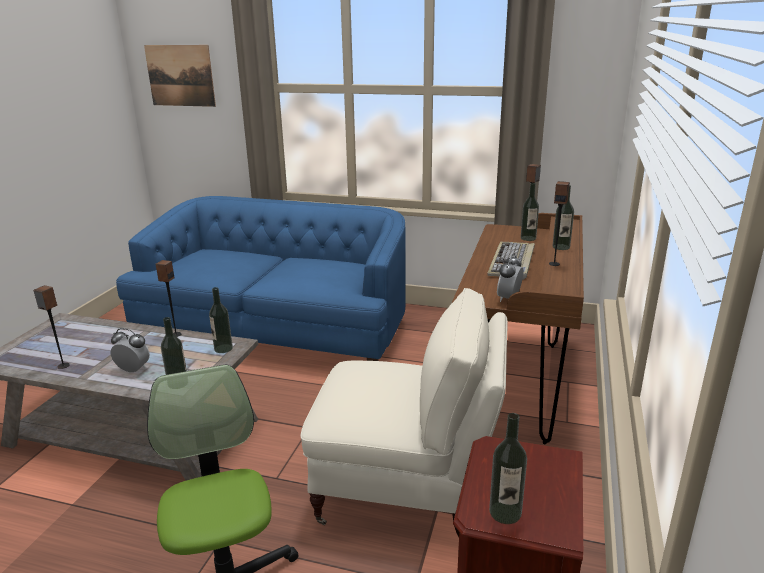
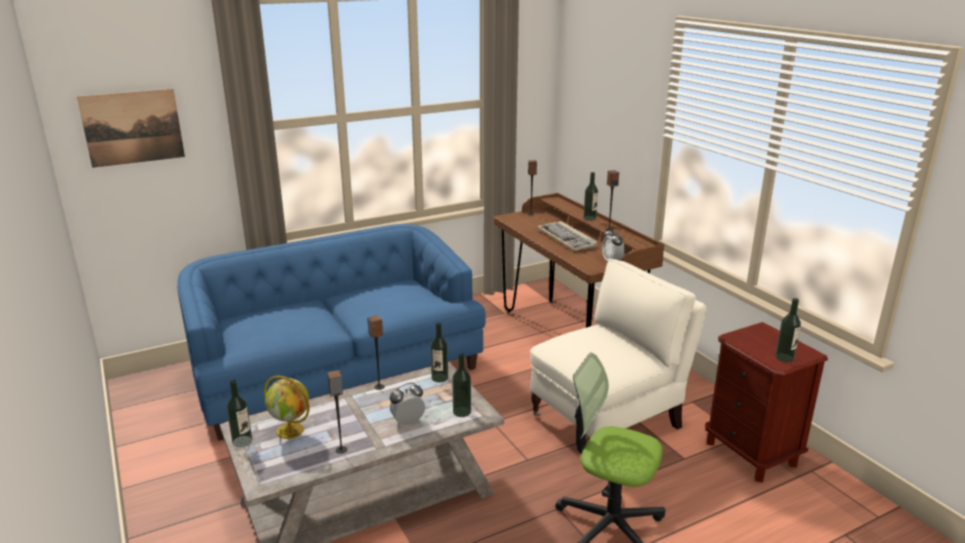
camera: 45 degrees left, 0 degrees up
bottle [521,183,539,241] -> bottle moved to [226,380,252,447]
none -> globe [264,376,309,439]

